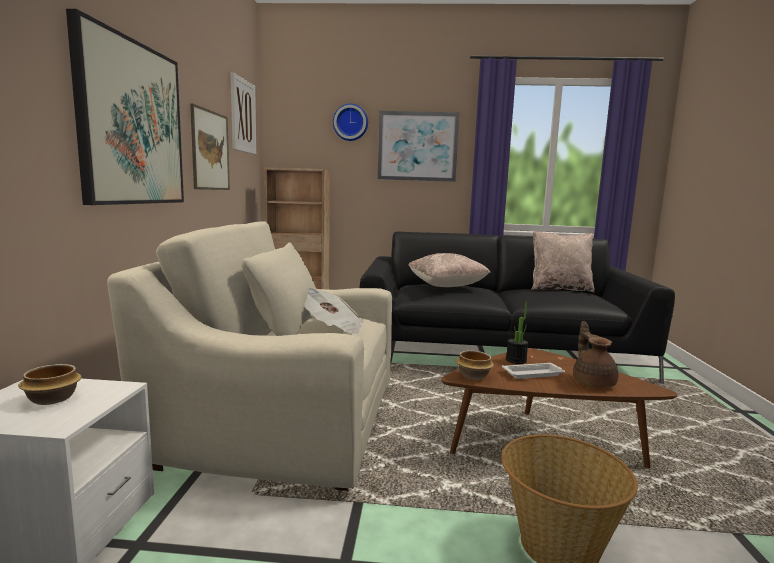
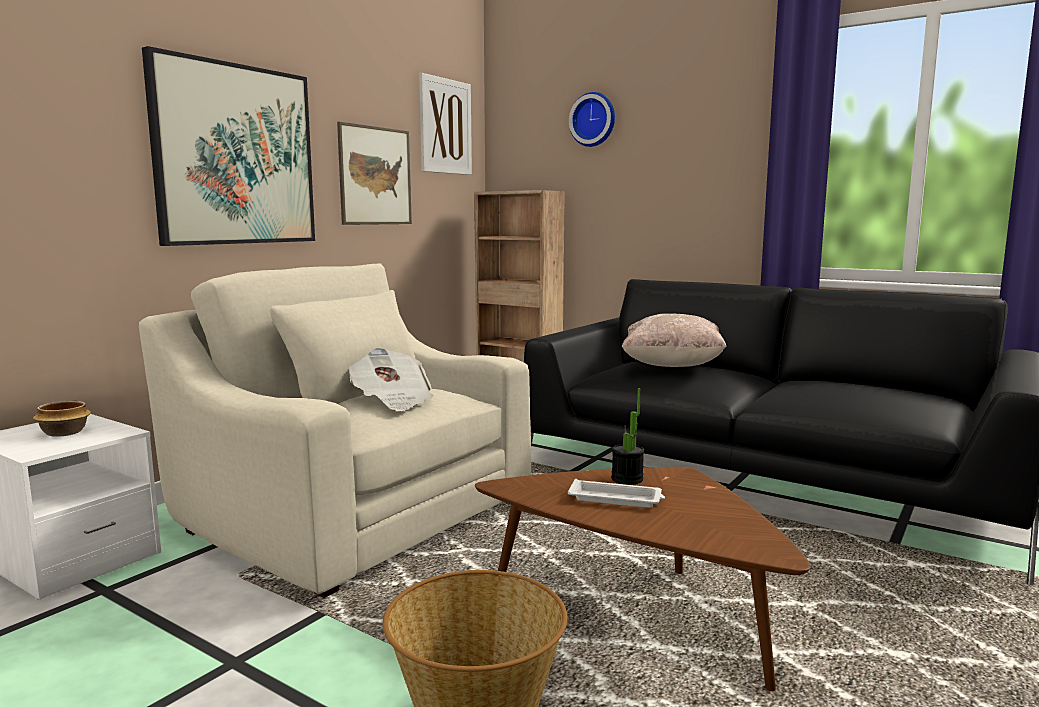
camera: 30 degrees right, 0 degrees up
picture [378,111,459,182] -> none
bowl [456,350,494,380] -> none
beige pillow [531,231,595,293] -> none
brown teapot [573,321,618,388] -> none

